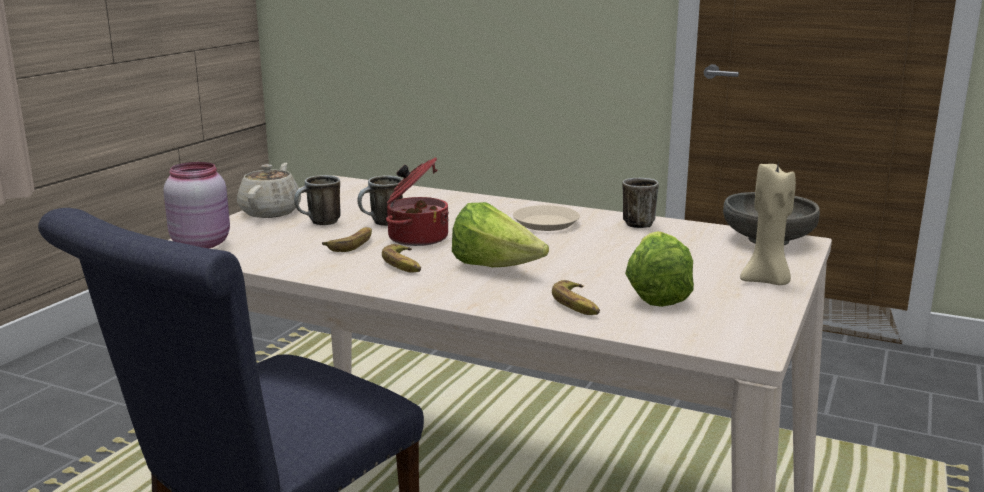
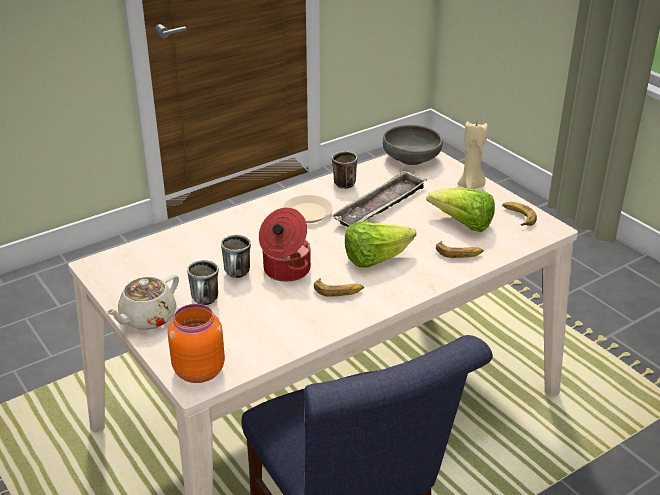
camera: 60 degrees left, 15 degrees up
pink jar [163,162,230,248] -> orange jar [168,304,225,383]
beige teapot [237,163,301,218] -> beige teapot turned 90 degrees counterclockwise [106,274,179,330]
banana [322,227,372,252] -> banana moved to [502,202,537,226]
none -> tray [331,170,427,227]

